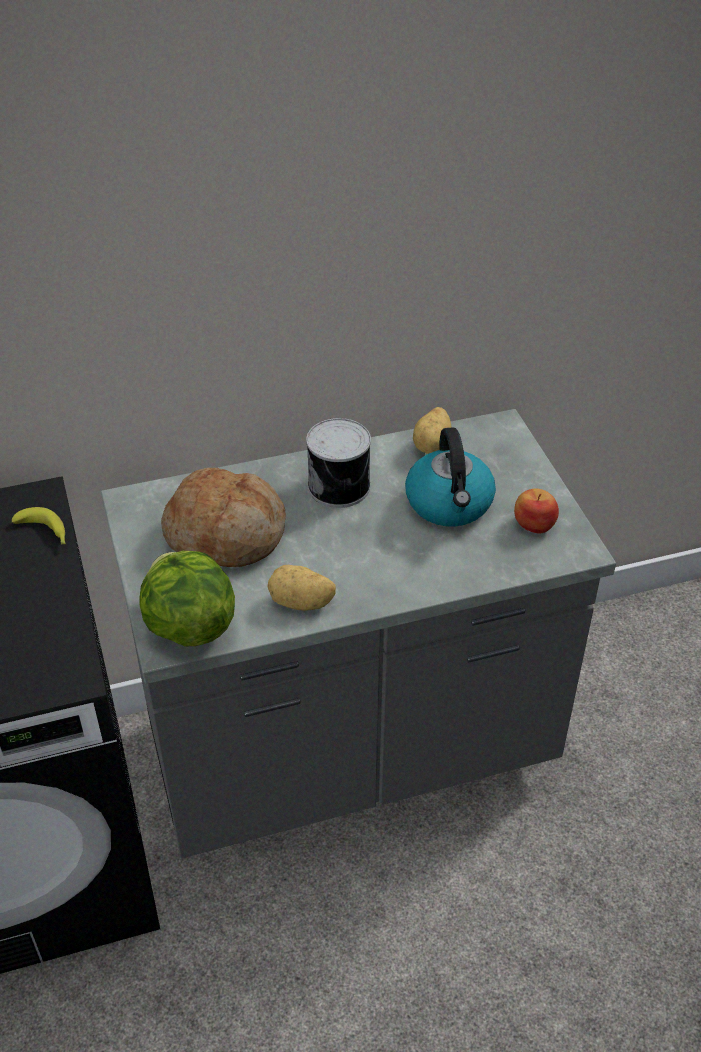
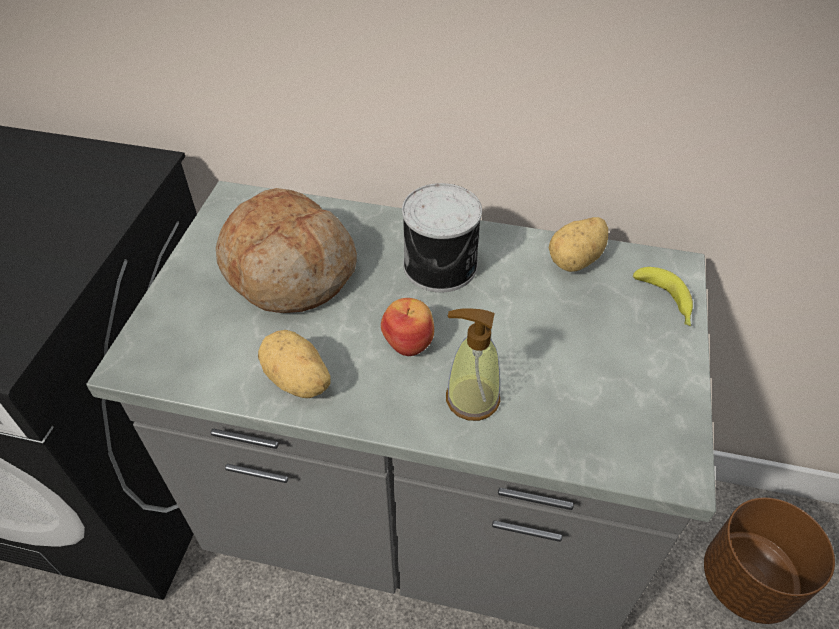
camera: 30 degrees right, 5 degrees up
banana [12,507,66,545] -> banana moved to [633,267,693,326]
lettuce [139,551,235,647] -> none
kettle [405,427,496,526] -> none
apple [514,489,559,534] -> apple moved to [381,298,434,356]
none -> soap dispenser [446,308,500,421]
none -> brown planter [704,498,835,624]

